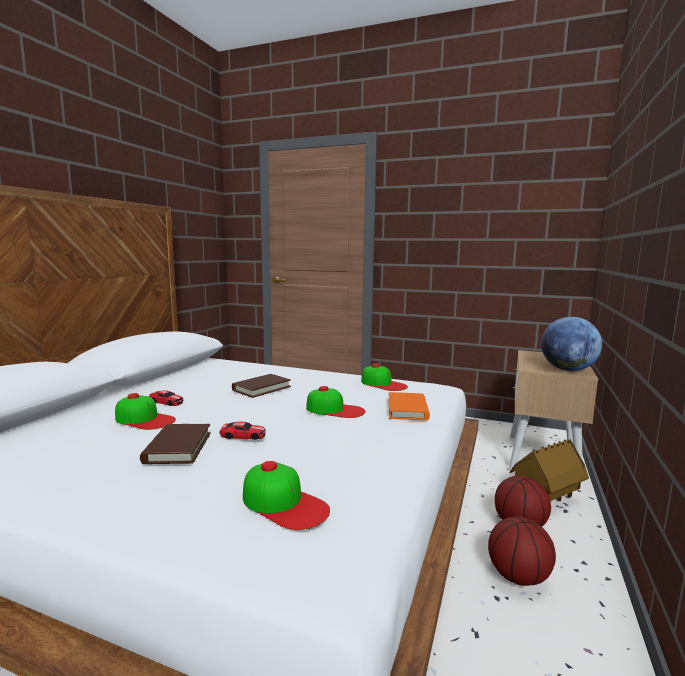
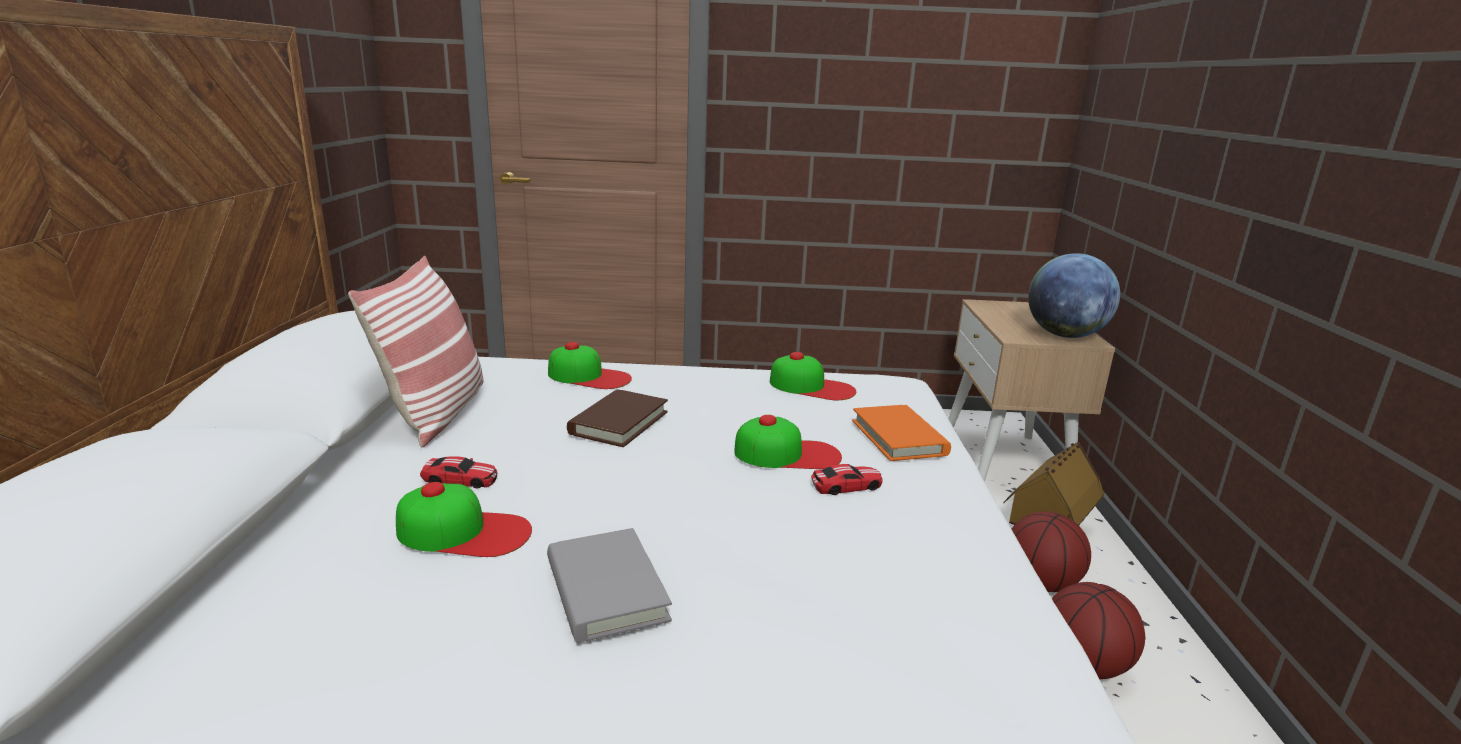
camera: 20 degrees left, 10 degrees up
brown book [140,424,211,464] -> grey book [547,528,672,643]
toy car [219,422,266,440] -> toy car moved to [811,464,883,495]
cap [243,461,330,530] -> cap moved to [548,342,632,389]
none -> pillow [348,256,483,448]

